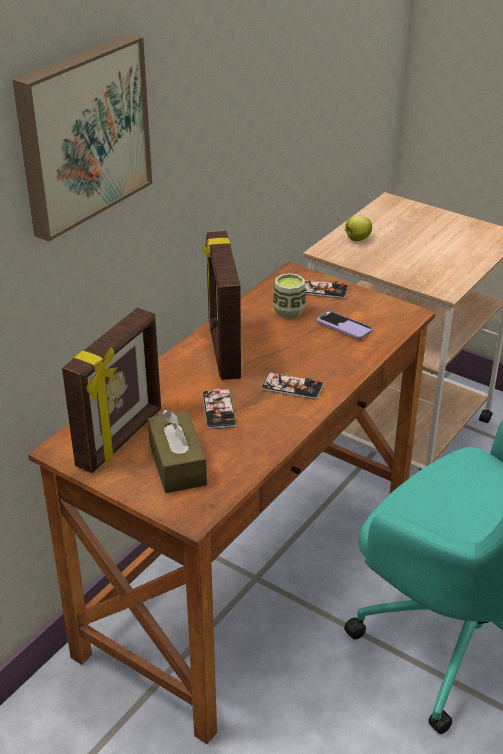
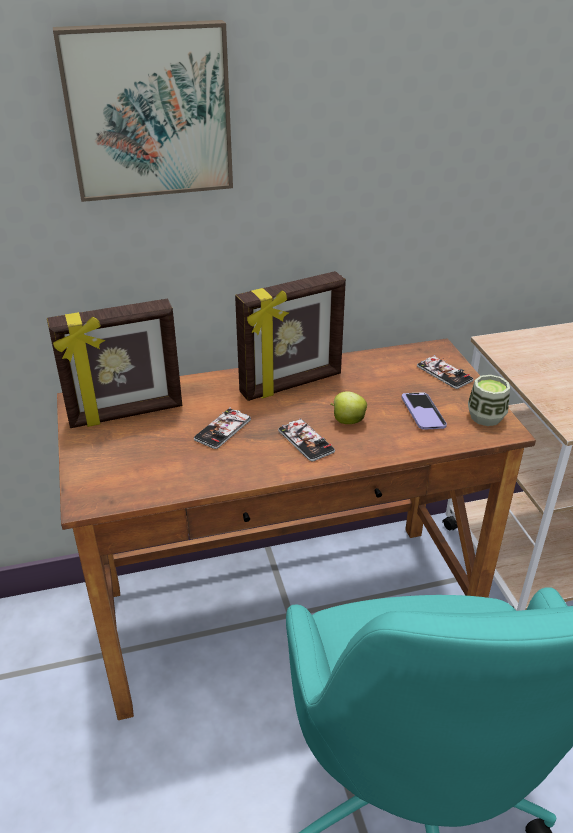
camera: 40 degrees right, 0 degrees up
brown tissue box [148,410,207,493] -> none
picture frame [203,231,241,380] -> picture frame turned 150 degrees counterclockwise [235,271,346,401]
cup [272,273,306,318] -> cup moved to [468,375,510,426]
apple [344,215,372,241] -> apple moved to [331,391,367,424]

